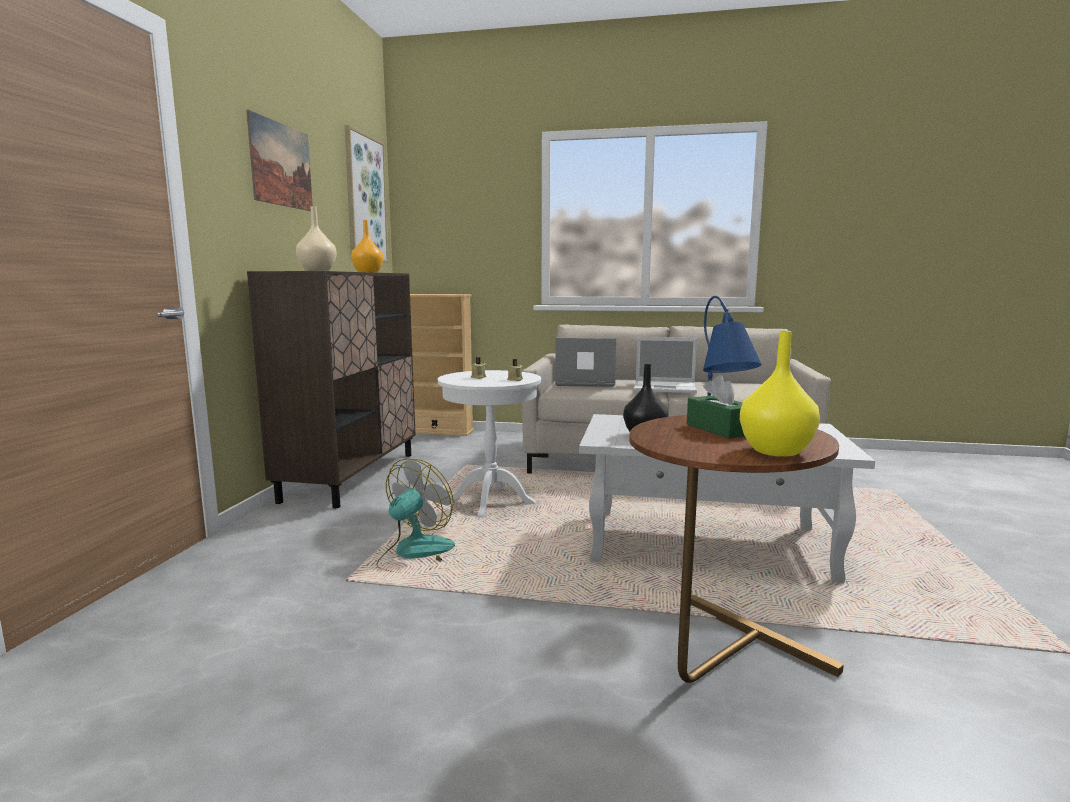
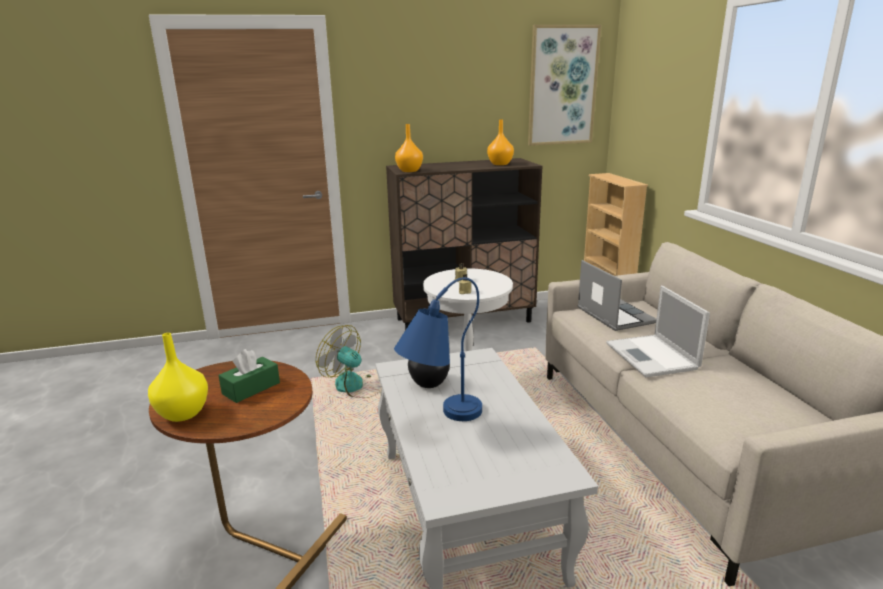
camera: 65 degrees right, 10 degrees up
picture [246,110,313,211] -> none
beige vase [296,206,337,271] -> orange vase [395,124,423,172]
fan [377,459,455,573] -> fan turned 150 degrees counterclockwise [316,325,382,398]

